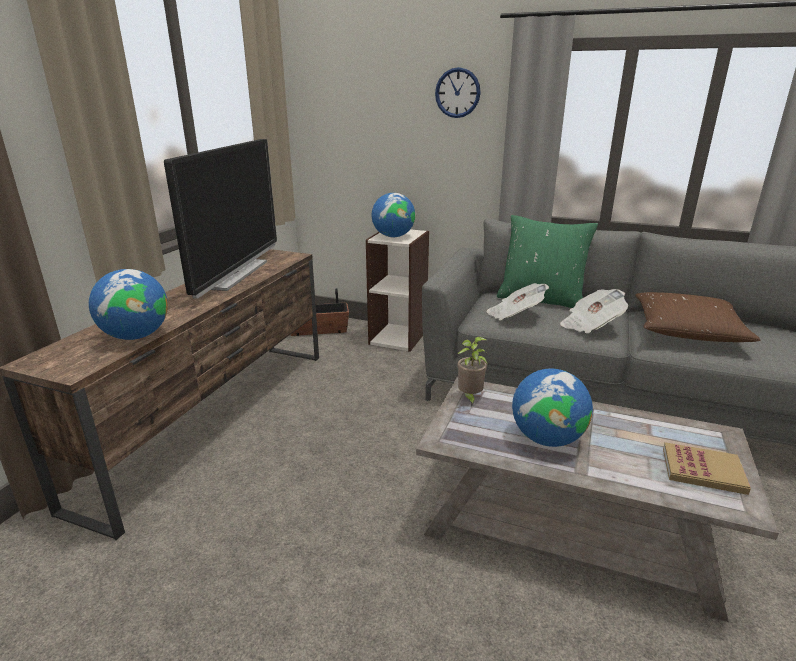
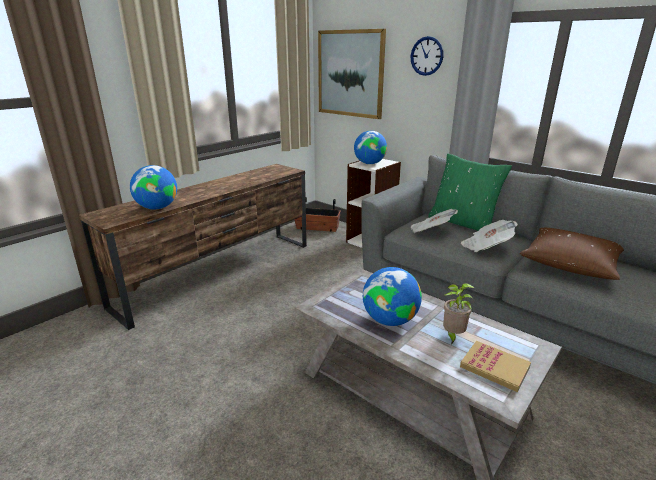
camera: 20 degrees right, 0 degrees up
television [164,139,277,299] -> none
potted plant [457,337,488,407] -> potted plant moved to [443,283,475,344]
none -> picture [318,29,386,119]

